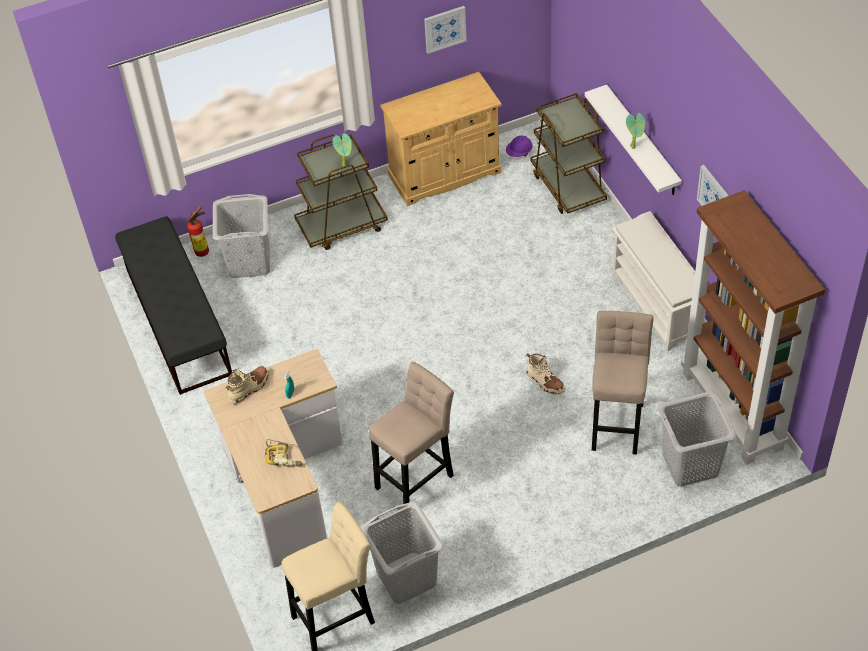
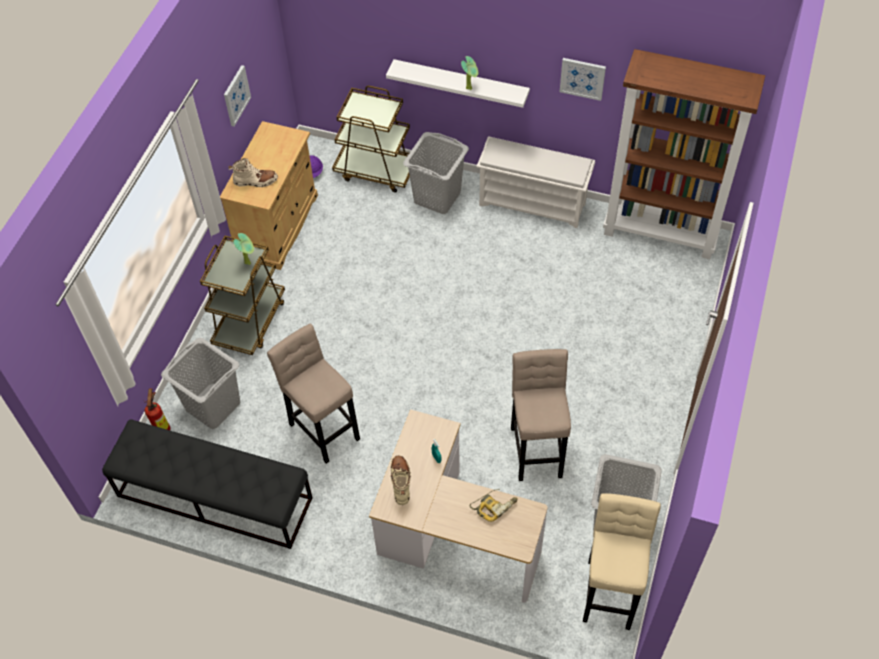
camera: 50 degrees left, 5 degrees up
beige boot [525,353,565,395] -> beige boot moved to [228,158,278,187]
beige stool [592,311,653,455] -> beige stool moved to [267,324,360,464]
grey laundry basket [658,391,736,486] -> grey laundry basket moved to [403,132,469,214]

